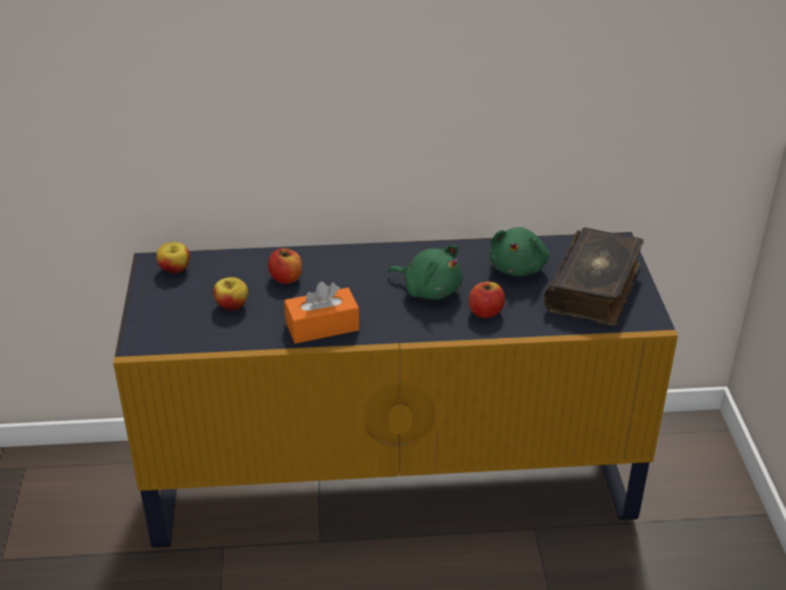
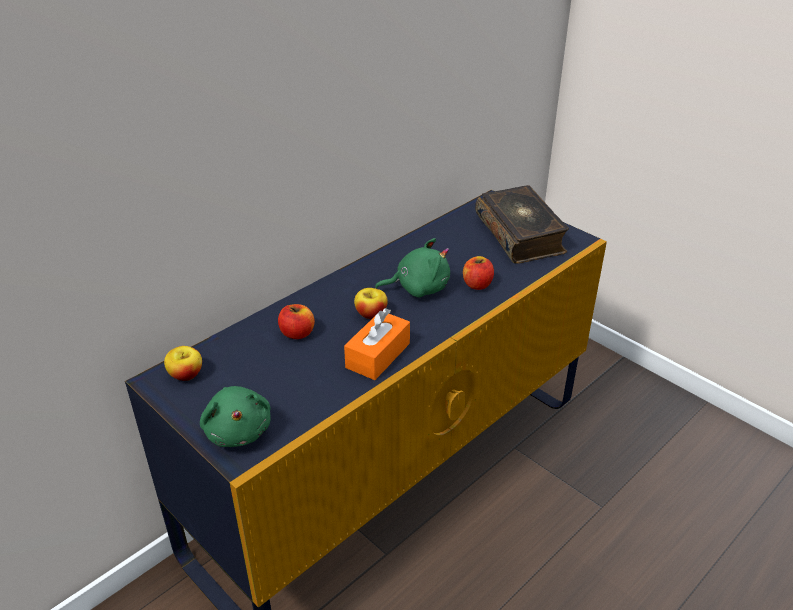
camera: 40 degrees left, 0 degrees up
apple [213,277,248,311] -> apple moved to [354,288,388,319]
green plush toy [490,227,549,276] -> green plush toy moved to [200,386,270,447]

